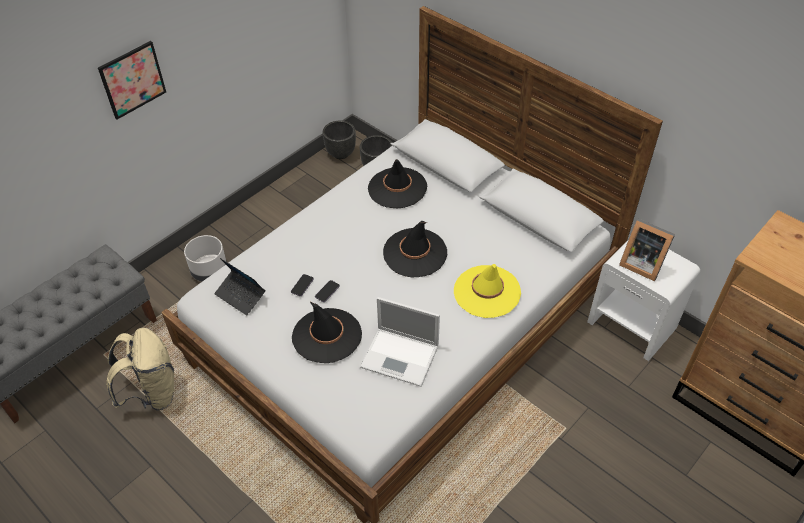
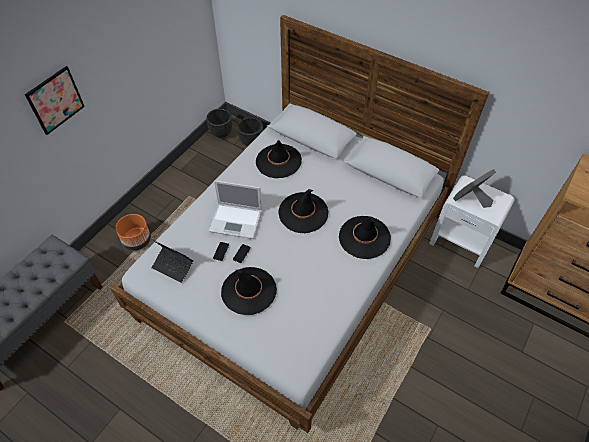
camera: 10 degrees left, 5 degrees up
beige backpack [107,328,175,410] -> none
grey planter [184,235,227,281] -> orange planter [116,214,151,251]
laptop [360,297,440,387] -> laptop moved to [208,180,262,239]
yellow hat [454,264,521,318] -> black hat [339,216,391,259]
picture frame [619,218,675,281] -> picture frame turned 120 degrees clockwise [453,169,496,208]

